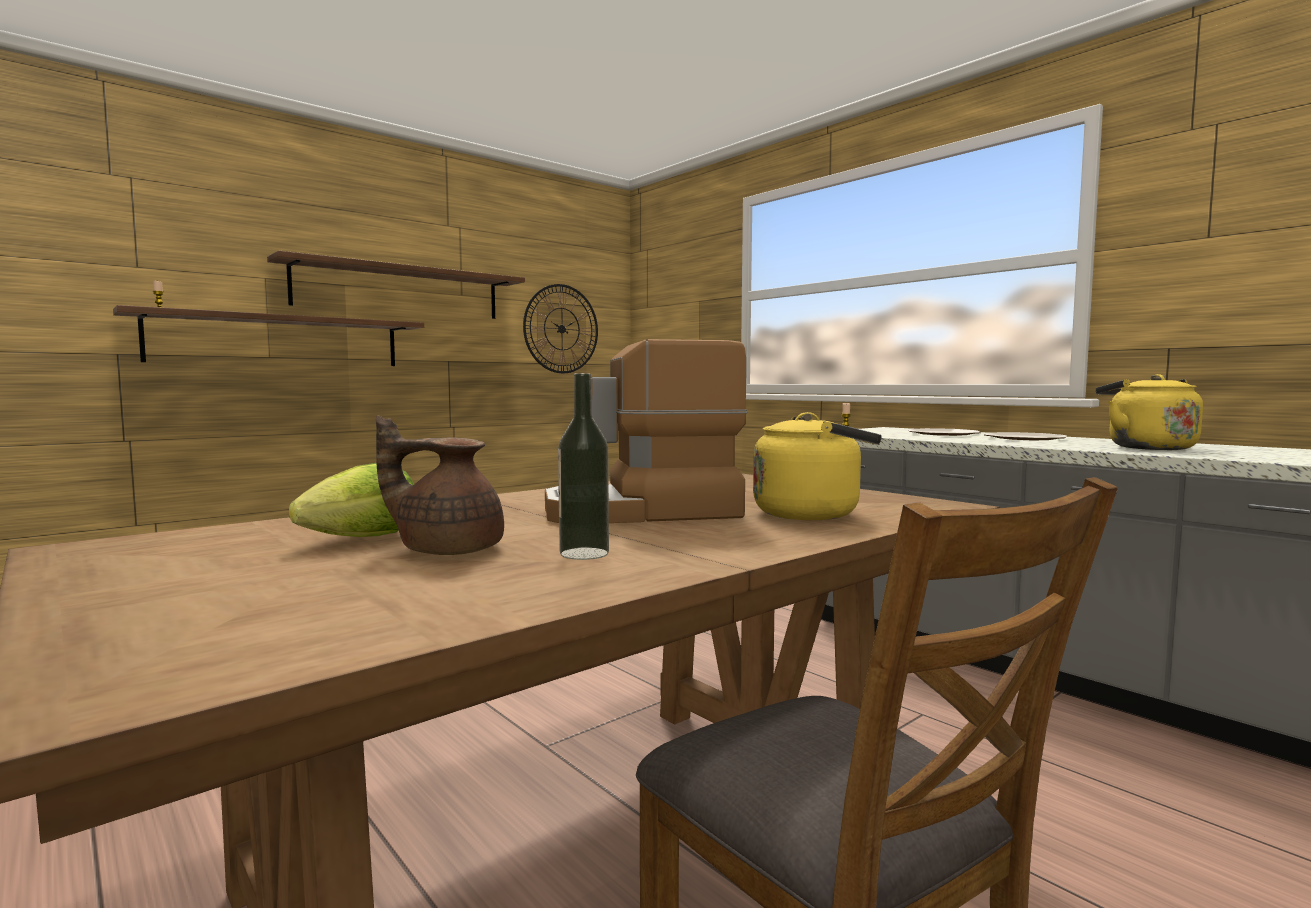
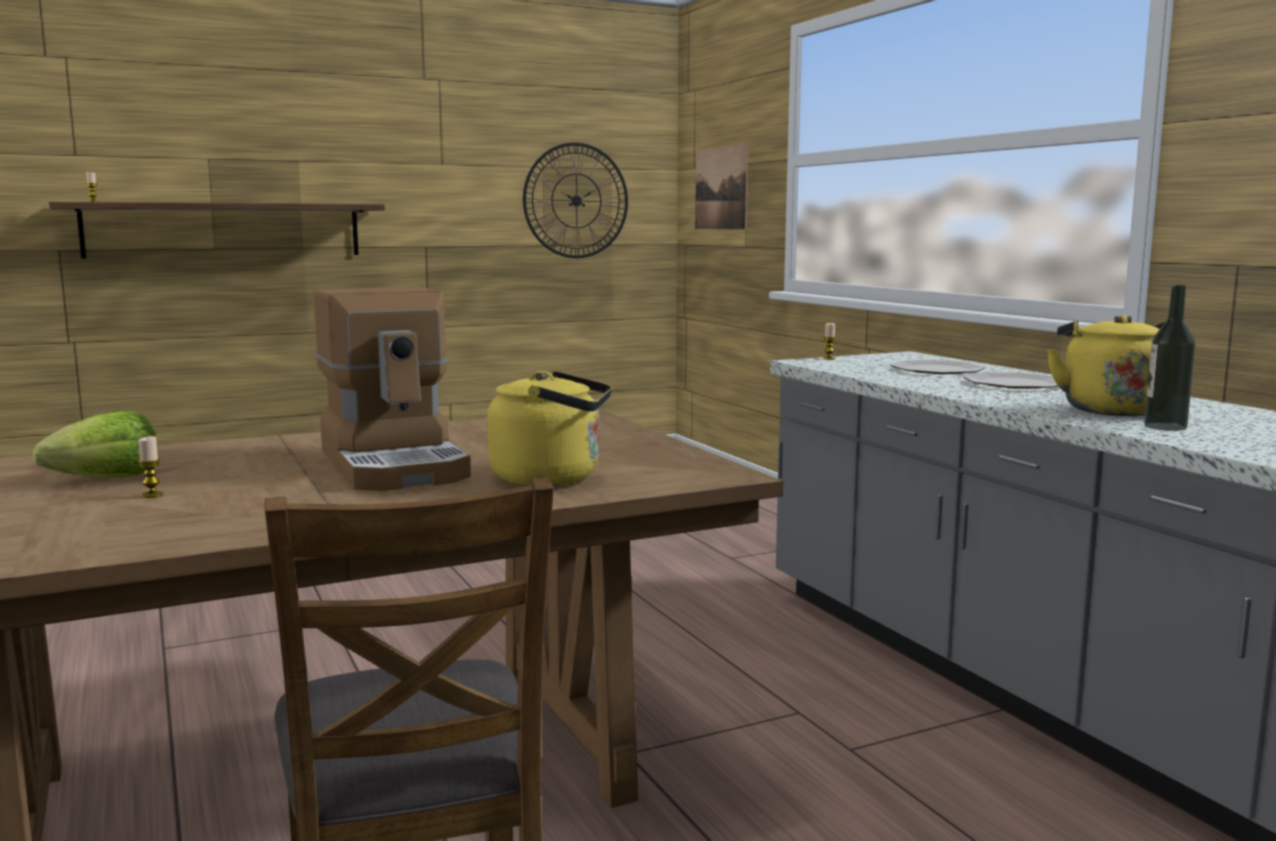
camera: 15 degrees right, 5 degrees up
shelf [267,251,525,319] -> none
brown teapot [376,415,504,555] -> candle [138,436,163,498]
coffee machine [545,339,748,523] -> coffee machine turned 120 degrees counterclockwise [314,287,471,491]
bottle [558,373,609,560] -> bottle moved to [1144,285,1195,431]
none -> picture [695,144,748,230]

